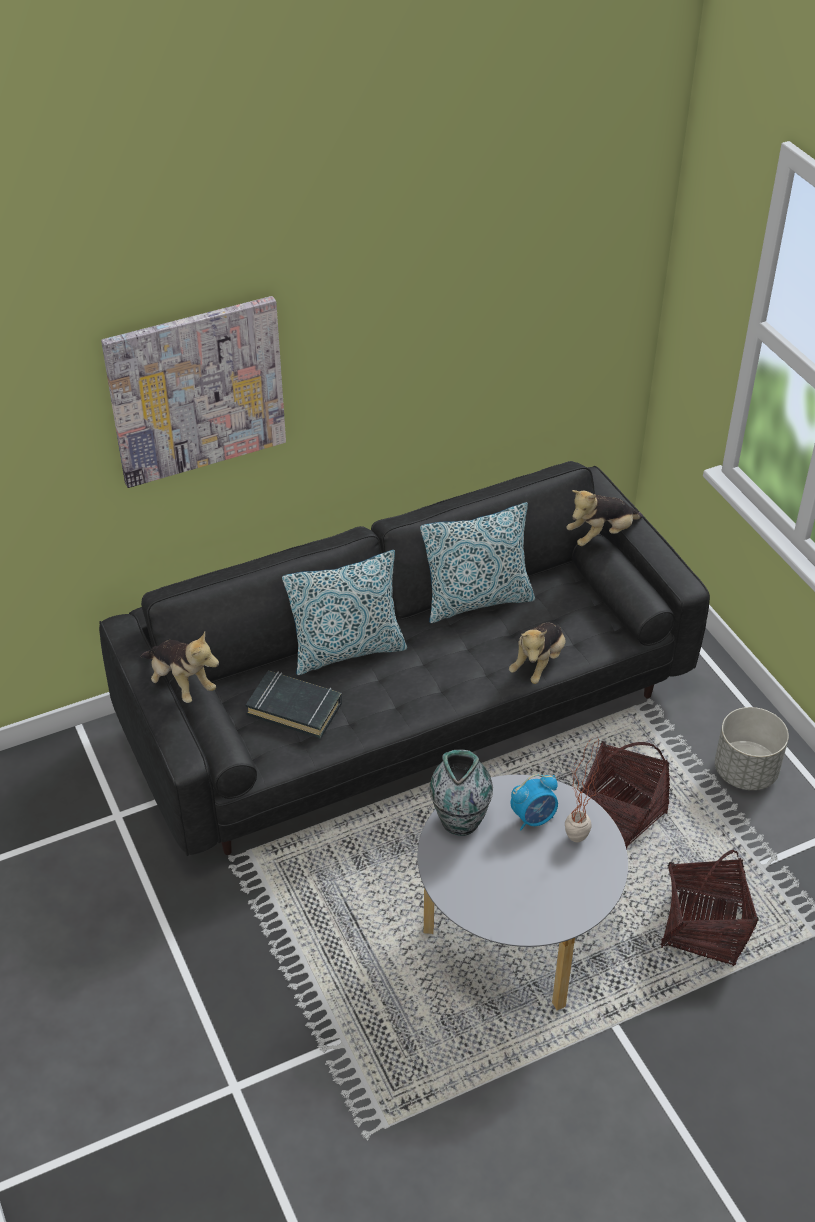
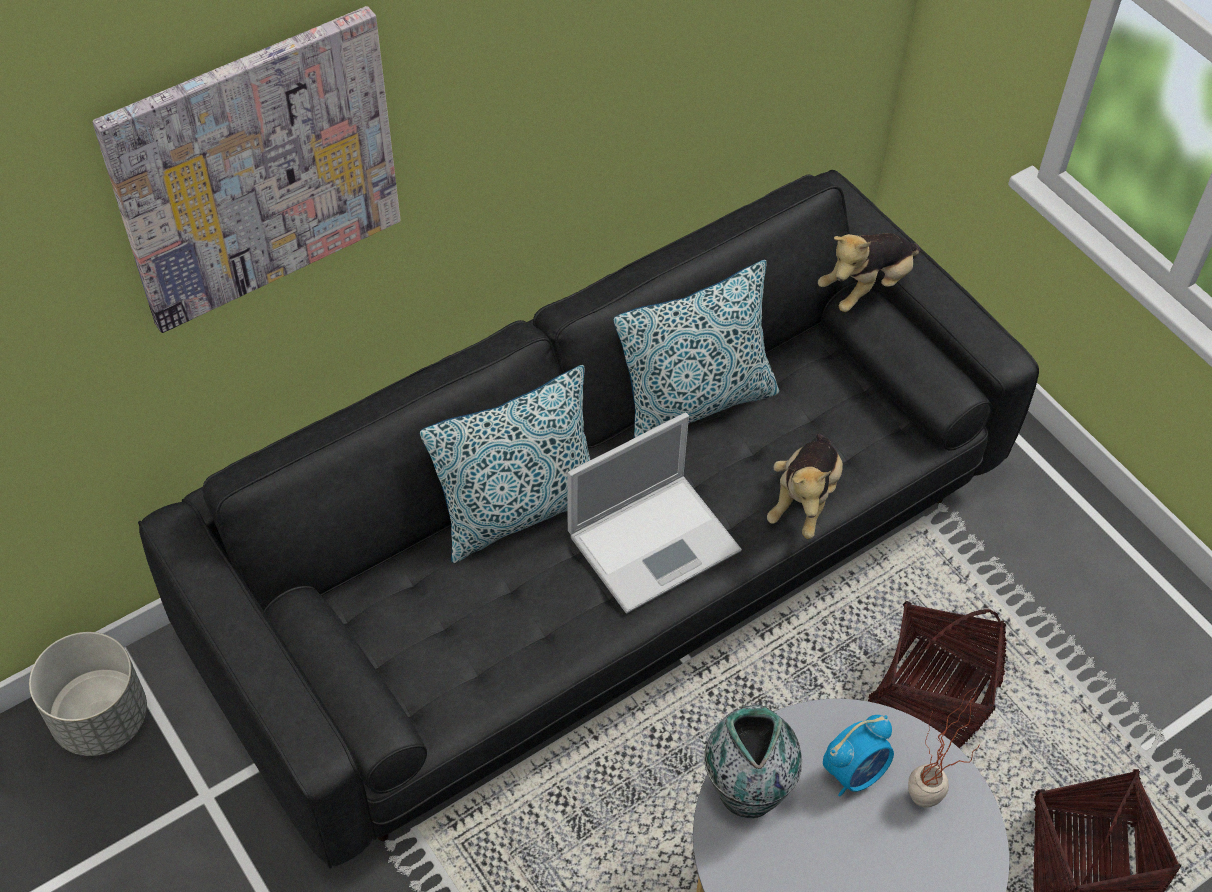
camera: 10 degrees left, 10 degrees up
plush toy [140,631,219,703] -> none
black book [246,670,342,739] -> none
grey planter [715,707,789,790] -> grey planter moved to [29,632,147,756]
none -> laptop [567,412,742,613]

